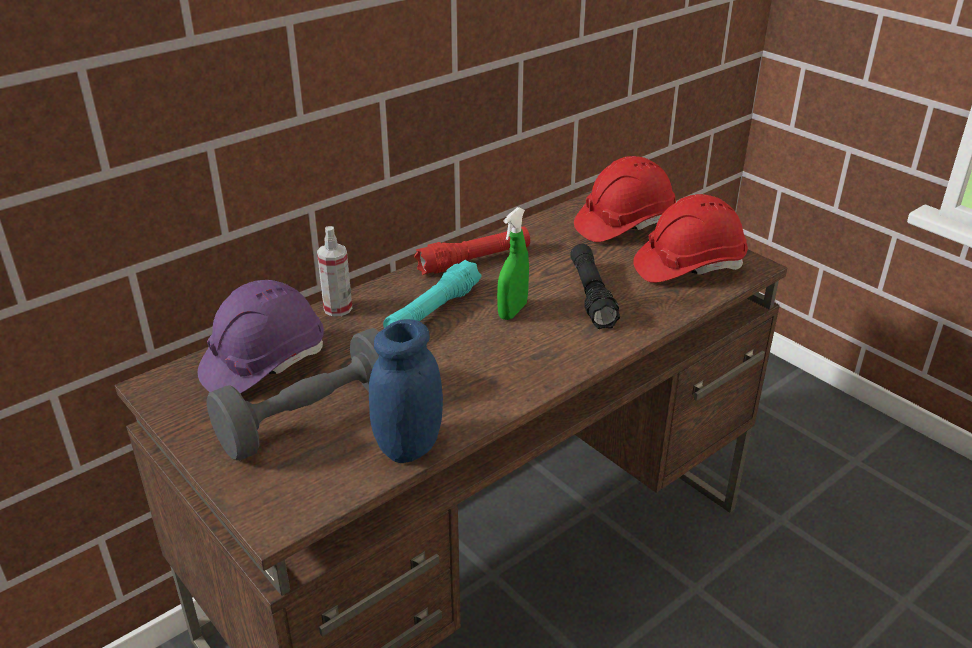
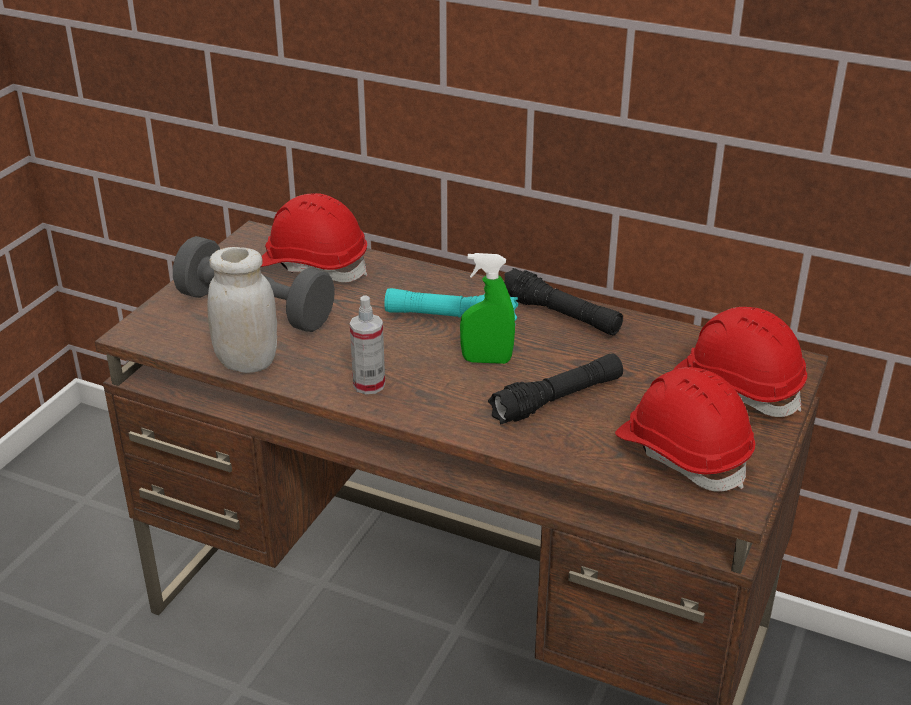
camera: 65 degrees right, 0 degrees up
purple hard hat [198,280,324,394] -> red hard hat [261,193,367,282]
spray bottle [317,226,352,316] -> spray bottle moved to [350,295,385,394]
blue jar [369,319,443,463] -> white jar [207,247,277,373]
red flashlight [414,227,530,275] -> black flashlight [504,268,623,335]

